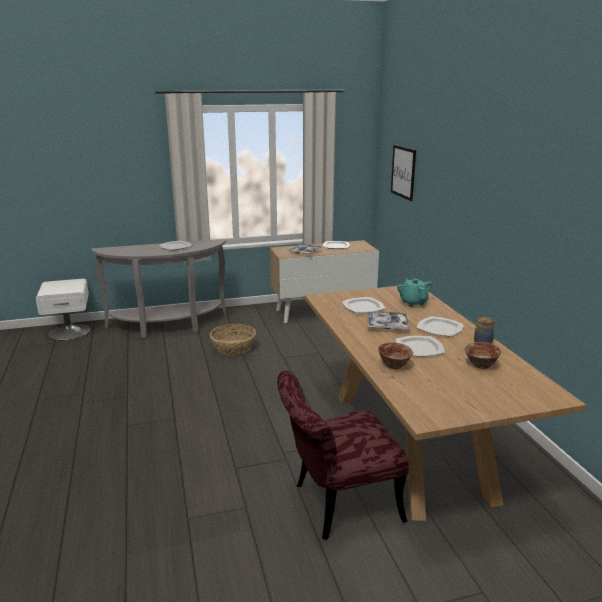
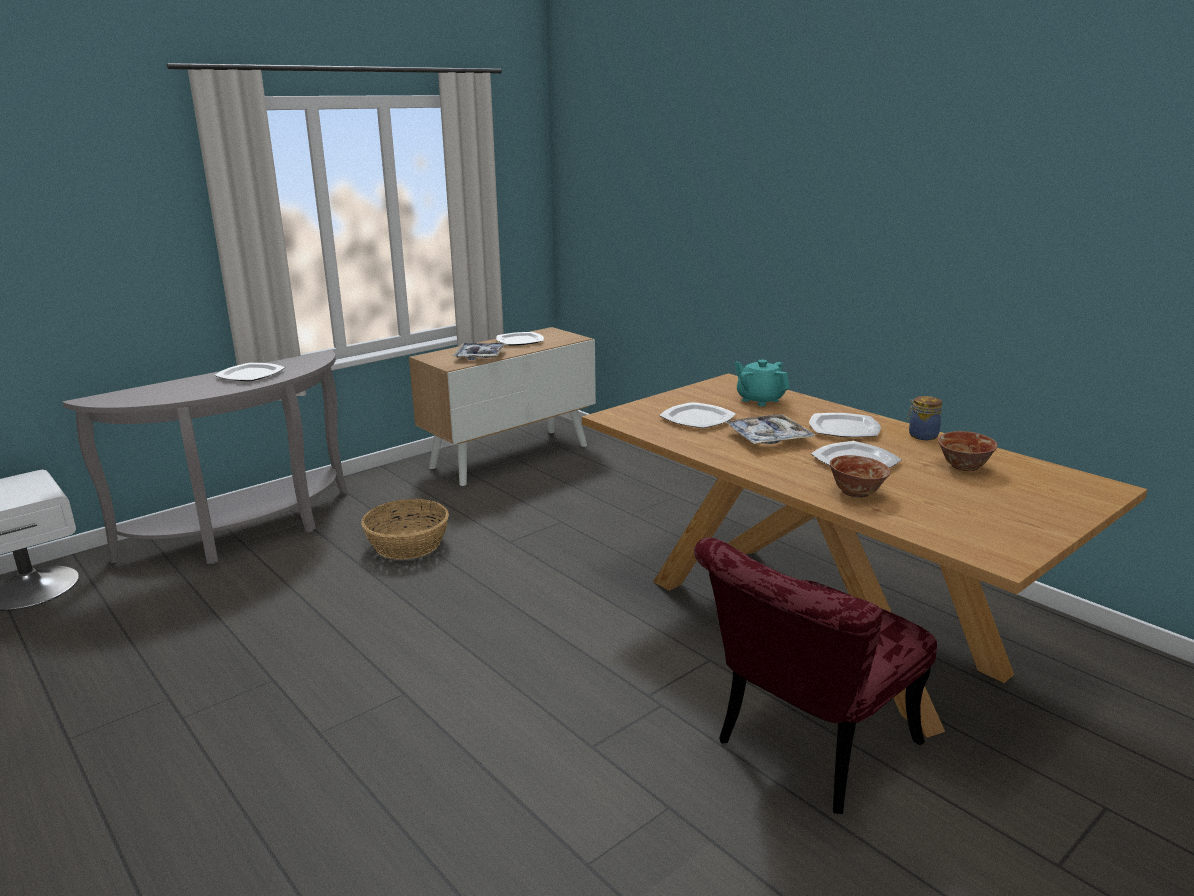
camera: 25 degrees left, 0 degrees up
picture [391,145,416,201] -> none

